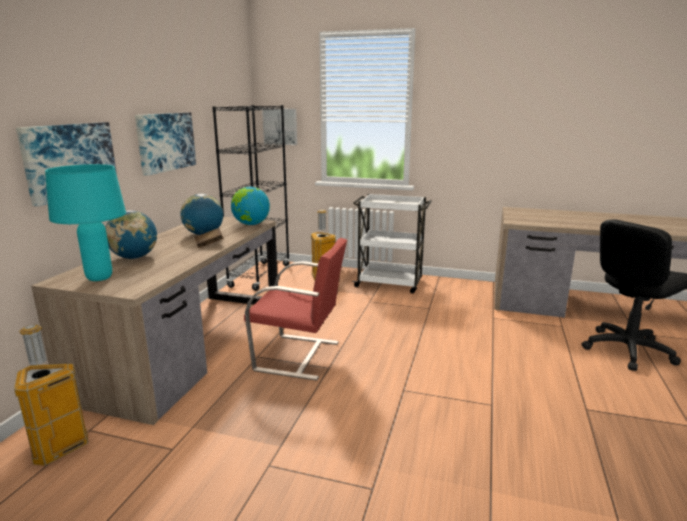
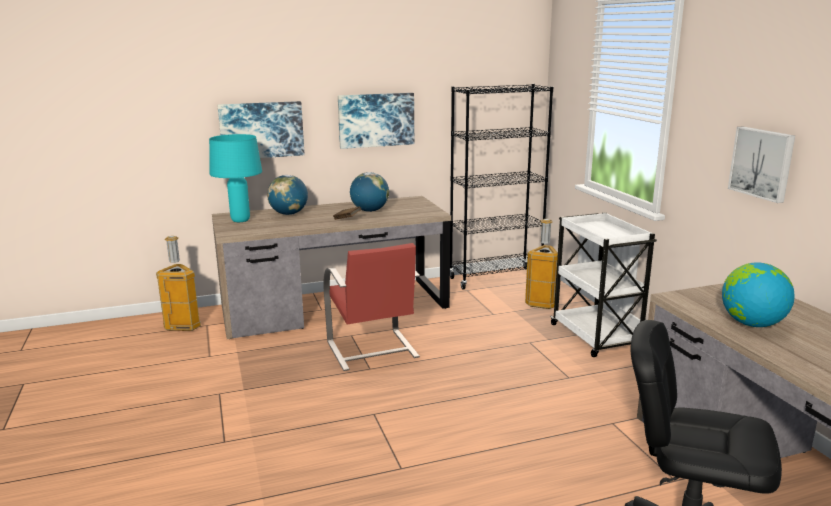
camera: 55 degrees right, 0 degrees up
globe [231,187,270,225] -> globe moved to [722,263,795,327]
picture [262,109,297,145] -> picture moved to [728,127,795,203]

